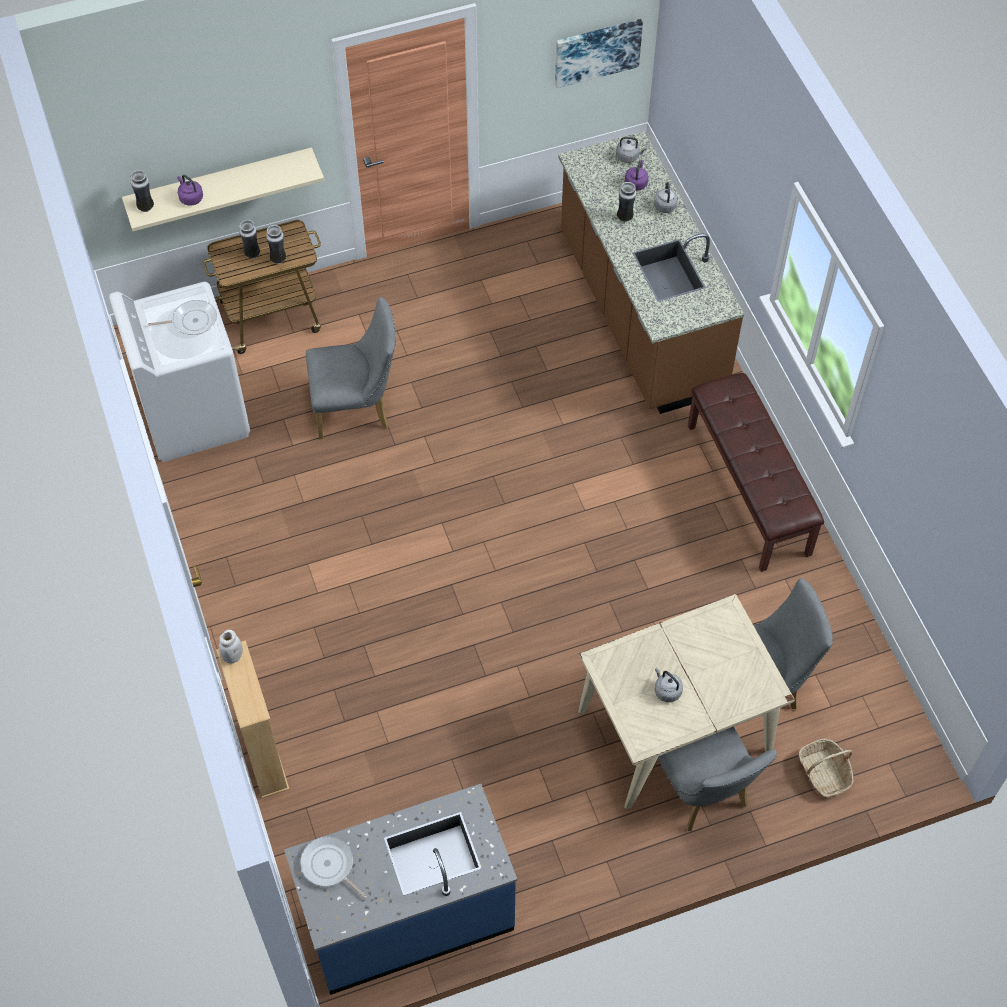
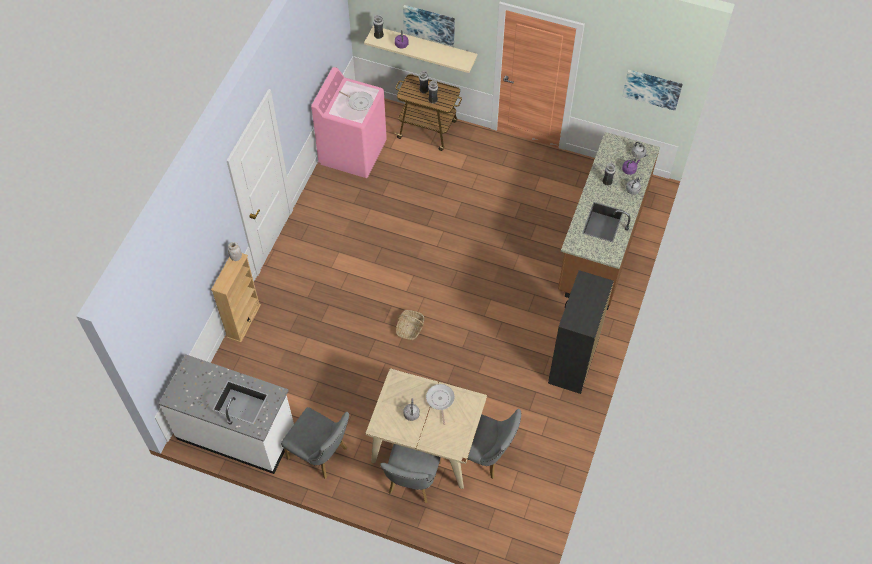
camera: 40 degrees right, 0 degrees up
white washing machine [109,282,250,462] -> pink washing machine [311,67,387,178]
blue counter [284,784,517,995] -> white counter [158,354,294,474]
frying pan [300,836,368,899] -> frying pan moved to [426,384,455,425]
grey chair [306,297,396,439] -> grey chair moved to [281,407,349,479]
brown bench [688,373,824,572] -> black dresser [548,270,614,394]
basket [799,739,854,797] -> basket moved to [396,310,424,340]
none -> picture [403,5,455,46]

